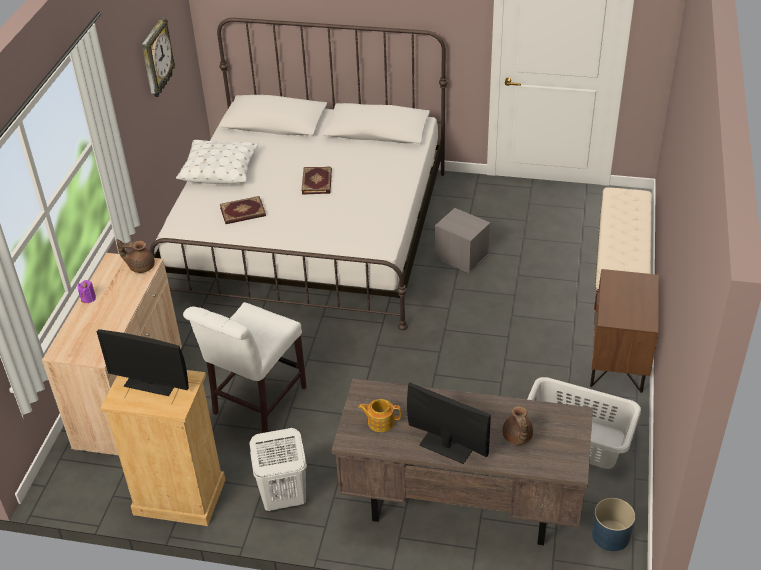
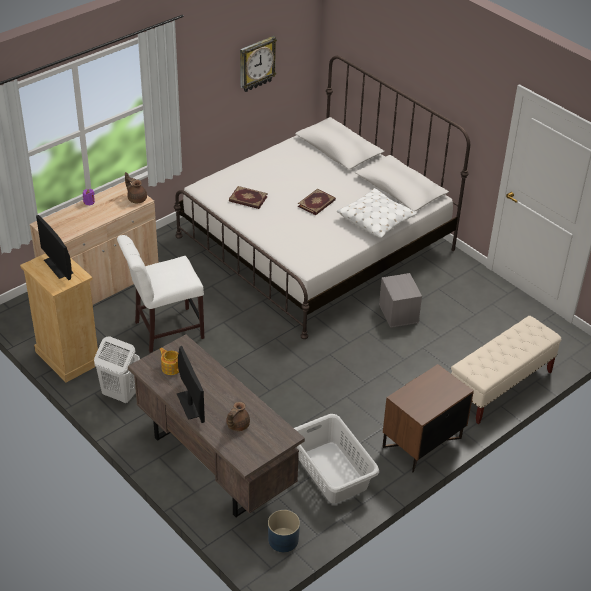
camera: 35 degrees right, 0 degrees up
white pillow [176,140,258,184] -> white pillow moved to [337,188,417,238]

